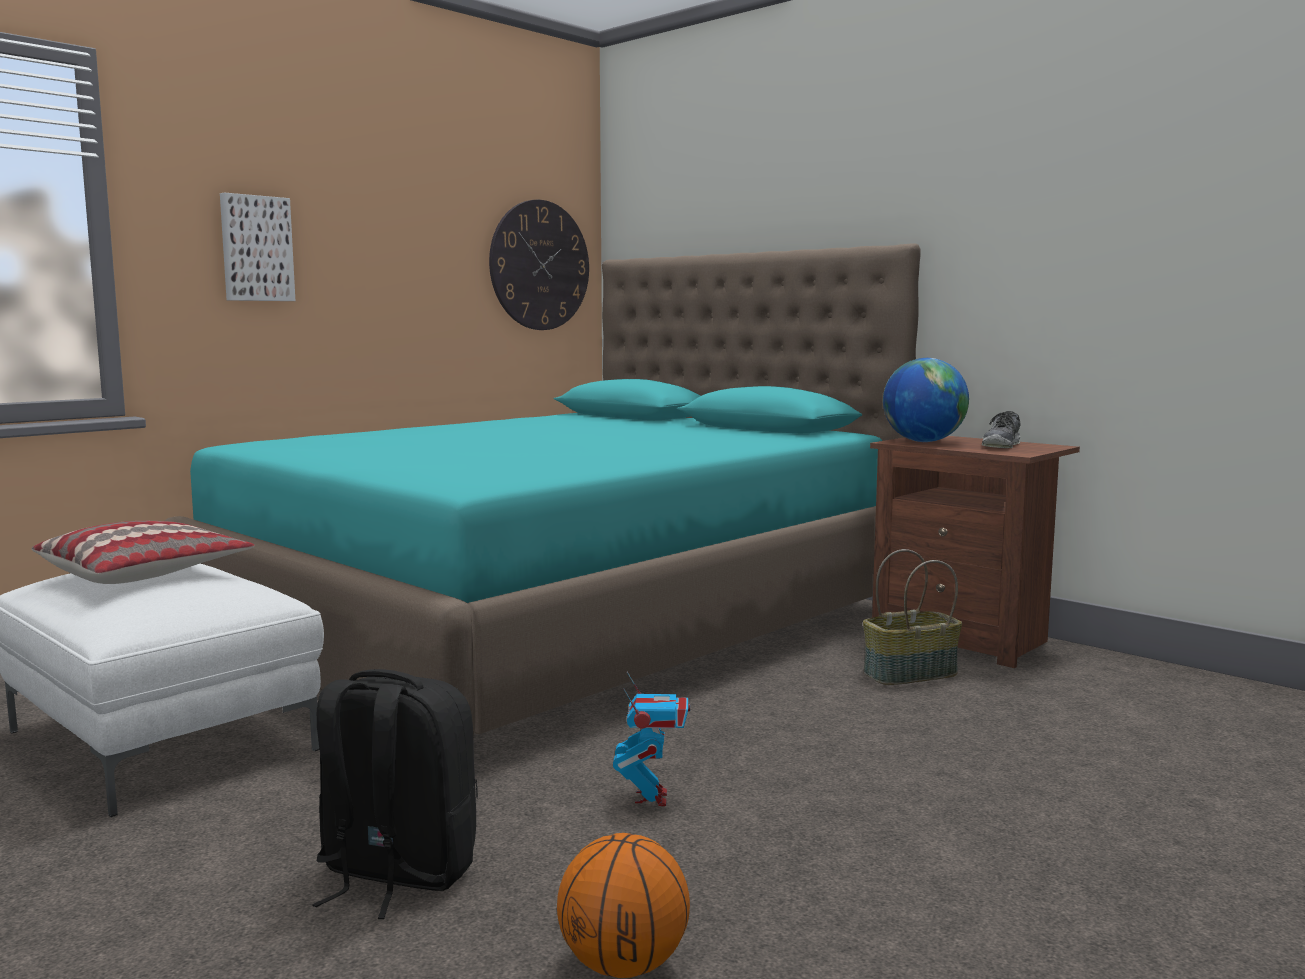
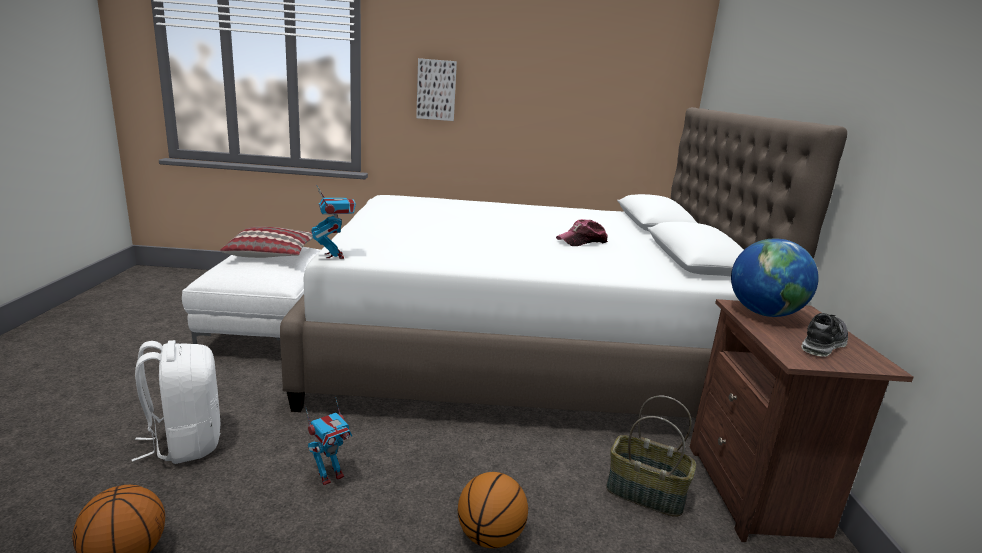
camera: 45 degrees right, 10 degrees up
turquoise bed [164,243,921,736] -> white bed [280,107,847,418]
black backpack [312,669,478,919] -> white backpack [132,340,220,464]
wall clock [489,200,589,330] -> none
shoe [982,411,1021,448] -> shoe turned 150 degrees clockwise [801,313,848,357]
none -> toy robot [311,185,356,259]
none -> basketball [458,472,528,548]
none -> cap [556,219,608,246]

